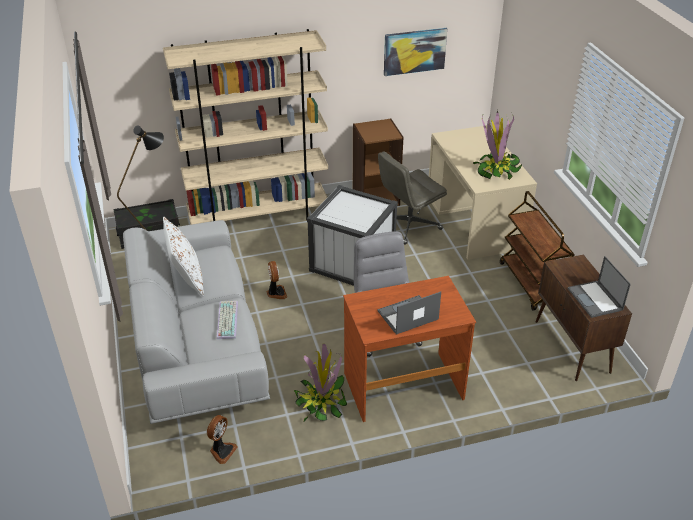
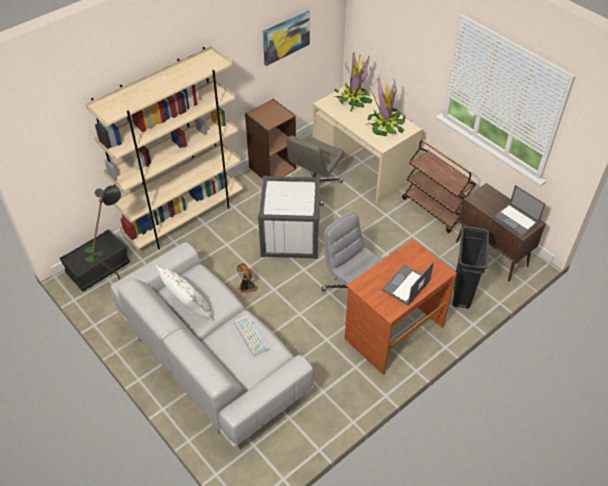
camera: 25 degrees left, 10 degrees up
fan [207,415,237,464] -> none
potted plant [294,343,347,421] -> potted plant moved to [334,52,372,112]
none -> black trash can [453,226,489,309]

